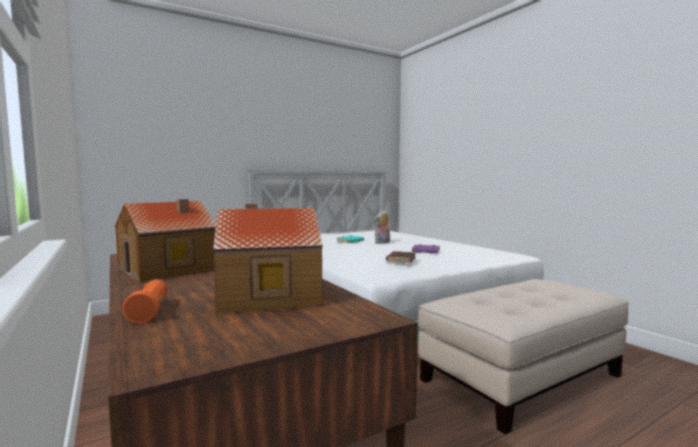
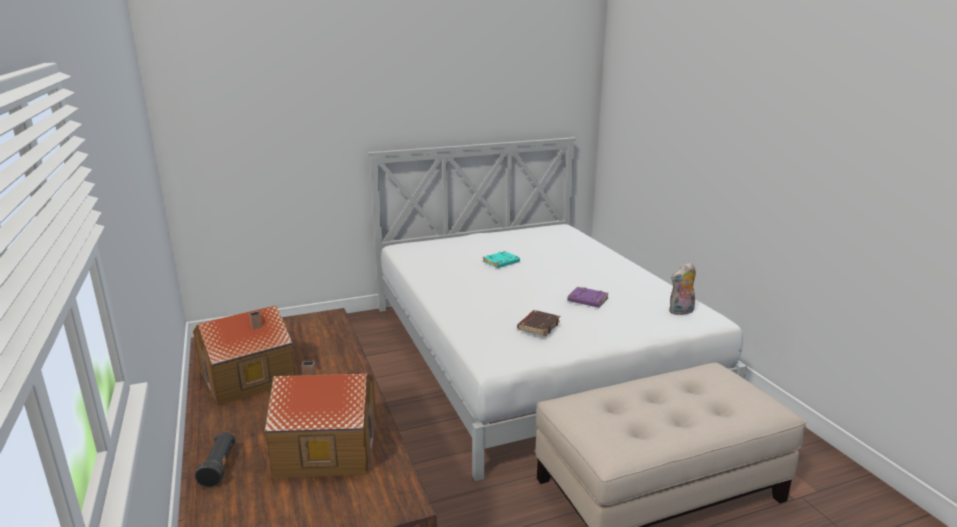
camera: 10 degrees right, 15 degrees up
orange flashlight [122,279,167,323] -> black flashlight [194,432,235,488]
plush toy [374,210,390,244] -> plush toy moved to [669,262,696,315]

